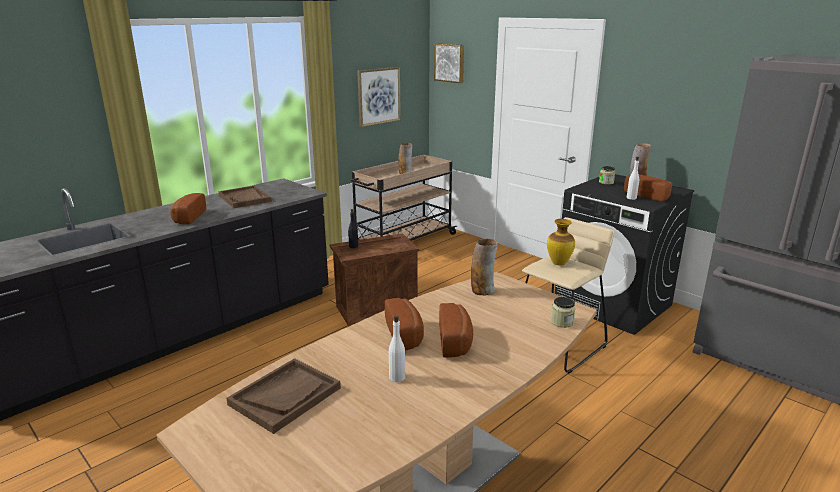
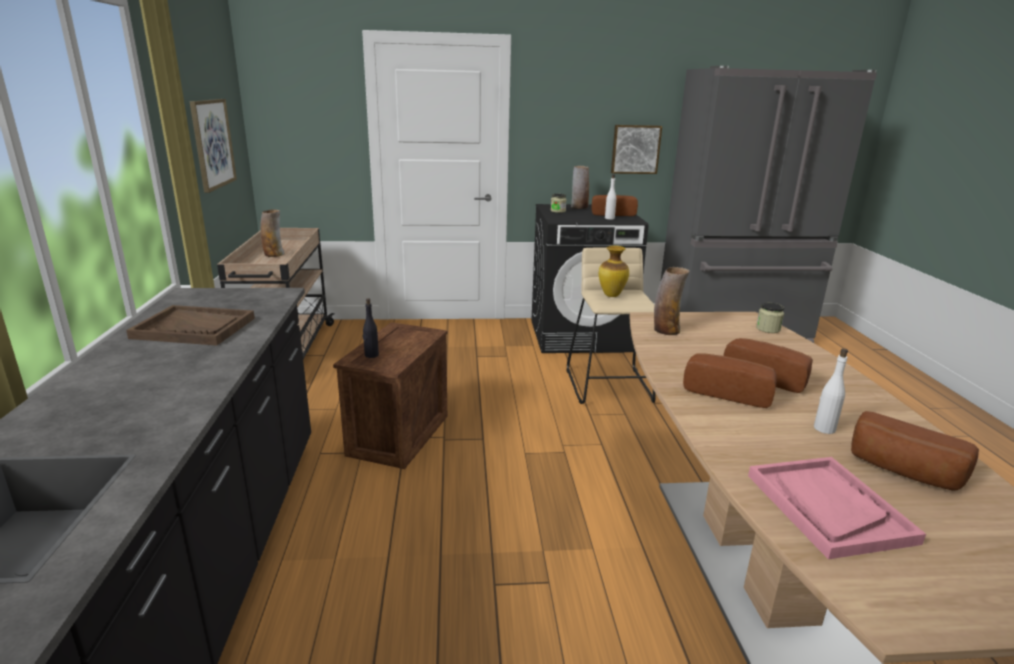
camera: 50 degrees left, 0 degrees up
bread [170,193,206,225] -> bread moved to [851,411,979,491]
brown tray [226,358,341,434] -> pink tray [748,457,926,559]
picture [434,43,464,83] -> picture moved to [611,125,662,174]

